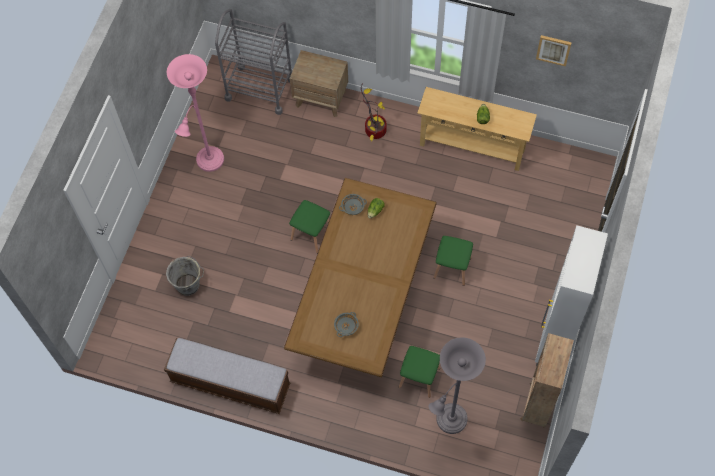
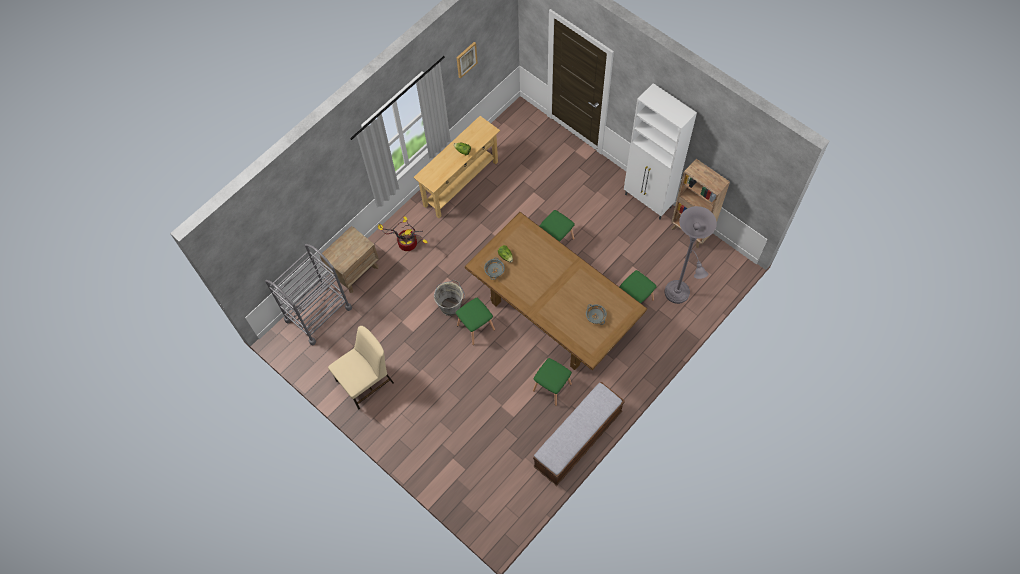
camera: 65 degrees left, 0 degrees up
grey bucket [166,256,204,296] -> grey bucket moved to [434,279,465,316]
pink floor lamp [167,54,224,172] -> beige chair [328,326,394,409]
none -> green stool [533,358,572,406]

